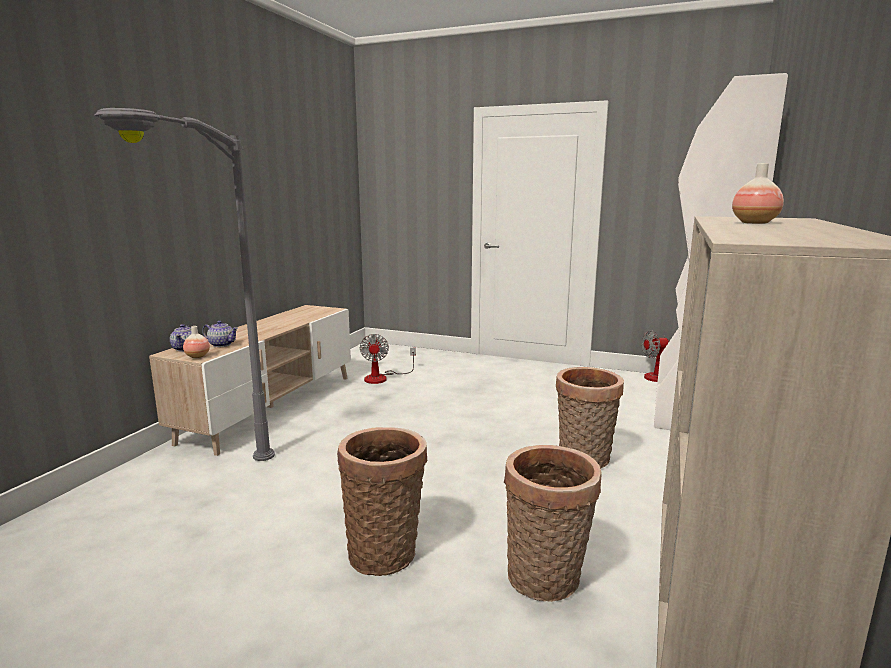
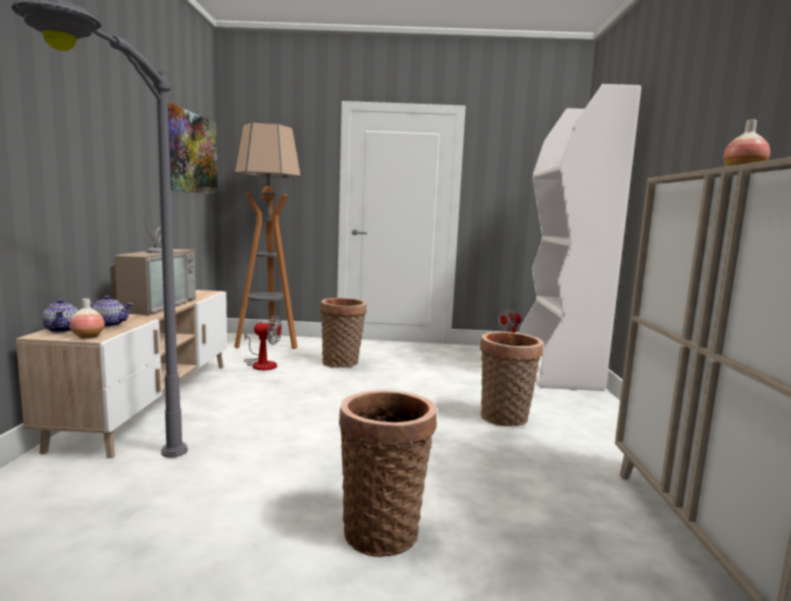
camera: 20 degrees left, 5 degrees down
fan [360,334,416,384] -> fan turned 60 degrees counterclockwise [244,315,282,370]
basket [504,445,602,602] -> basket moved to [320,298,366,368]
none -> television [110,205,196,315]
none -> picture [168,102,218,194]
none -> floor lamp [234,121,301,349]

